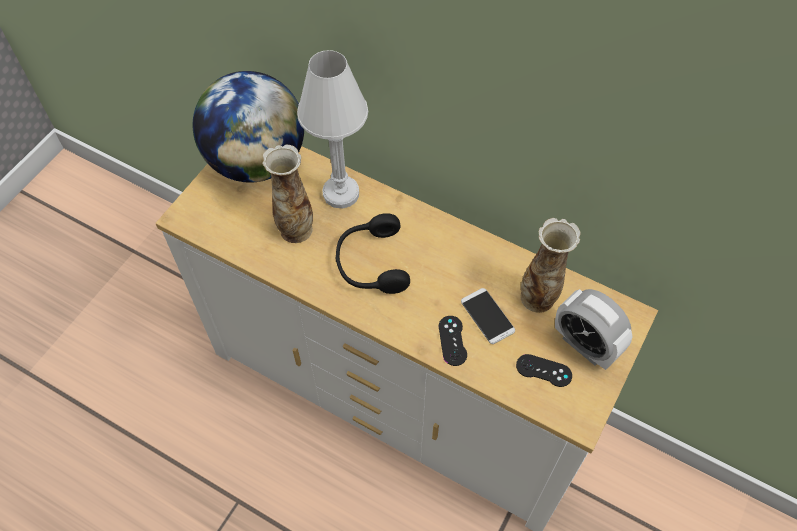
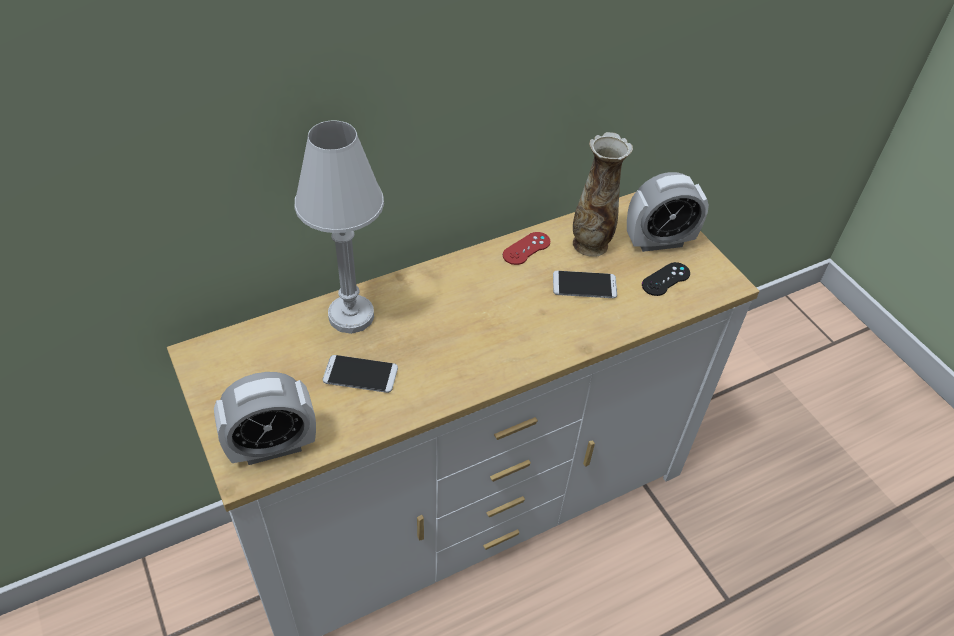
camera: 60 degrees left, 10 degrees down
globe [193,71,304,183] -> none
vase [262,145,313,243] -> phone [323,355,398,393]
black headphones [335,213,410,294] -> none
black game controller [439,316,467,366] -> none
none -> alarm clock [214,372,316,465]
none -> red game controller [503,232,550,265]

